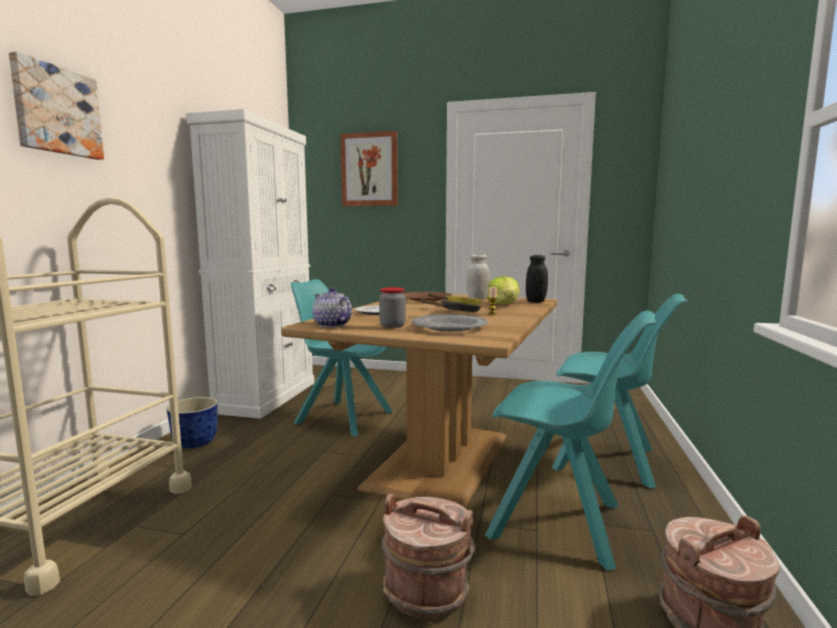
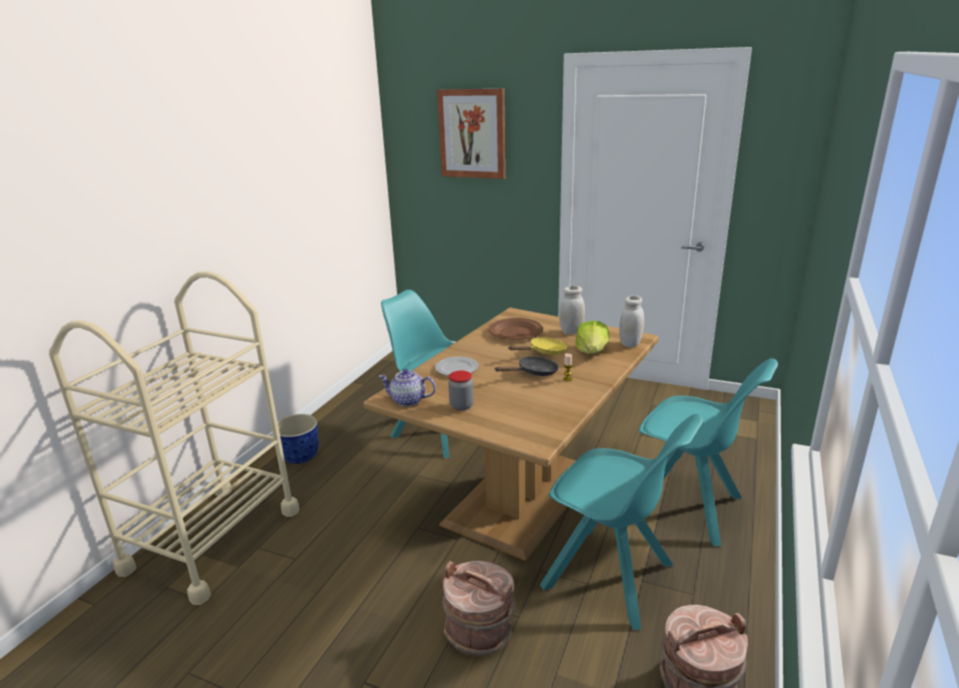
camera: 10 degrees right, 15 degrees up
picture [9,51,104,160] -> none
white cabinet [186,109,314,419] -> none
teapot [313,288,352,328] -> teapot turned 45 degrees counterclockwise [378,369,436,406]
grey plate [412,314,488,332] -> none
black jar [526,255,548,303] -> white jar [619,295,644,347]

